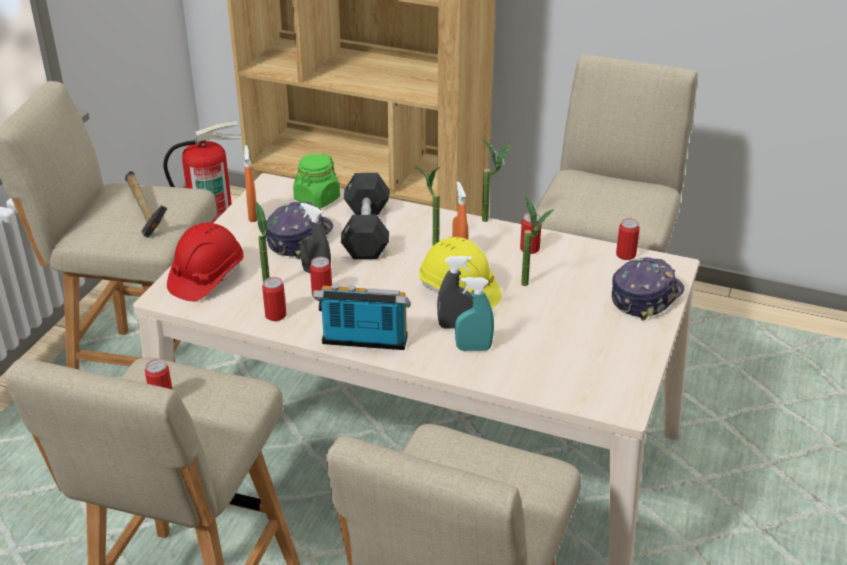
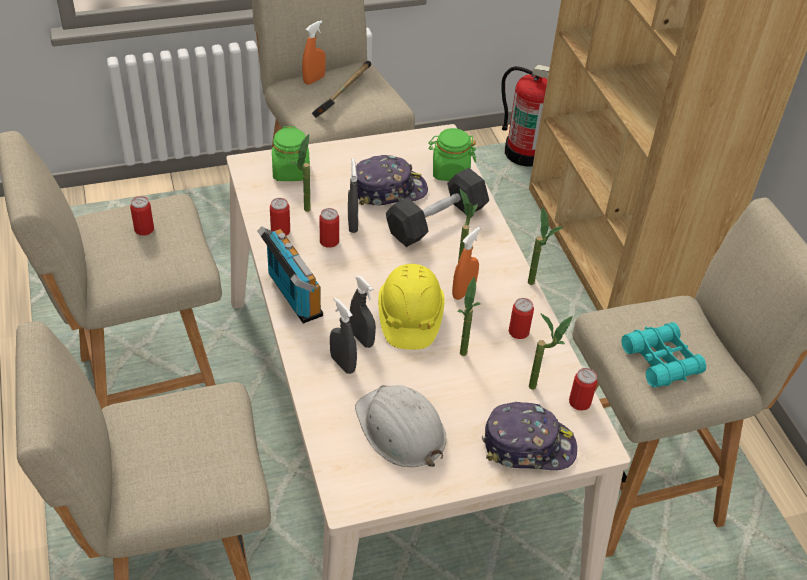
camera: 50 degrees right, 10 degrees up
red hard hat [167,223,243,301] -> green jar [272,126,310,181]
orange spray bottle [244,145,257,222] -> orange spray bottle moved to [302,20,326,85]
turquoise spray bottle [455,277,494,351] -> grey spray bottle [330,297,357,374]
none -> white hard hat [355,385,446,467]
none -> potted plant [529,313,573,390]
none -> turquoise binoculars [621,322,706,387]

